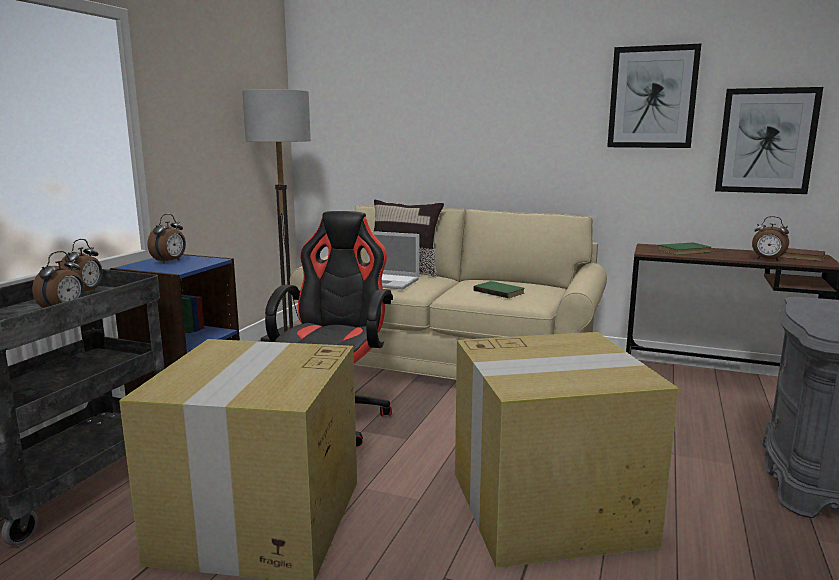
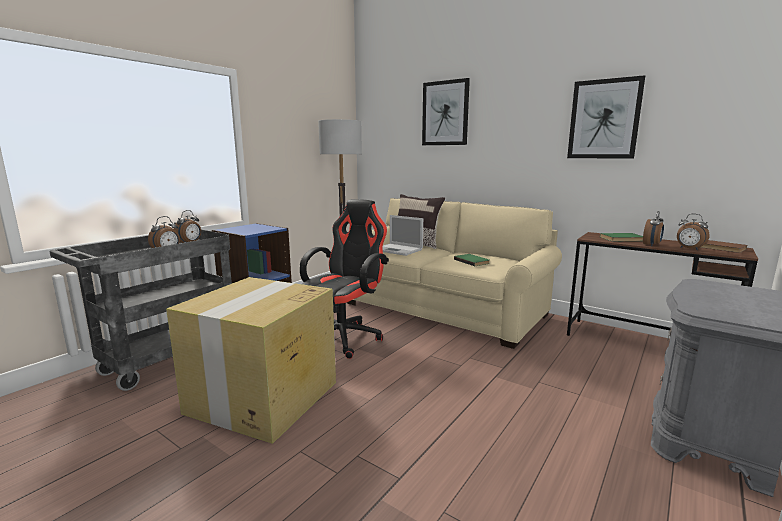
camera: 15 degrees right, 0 degrees up
alarm clock [148,214,186,263] -> alarm clock moved to [643,211,664,246]
cardboard box [455,332,679,568] -> none
picture [715,87,823,194] -> picture moved to [422,78,470,145]

